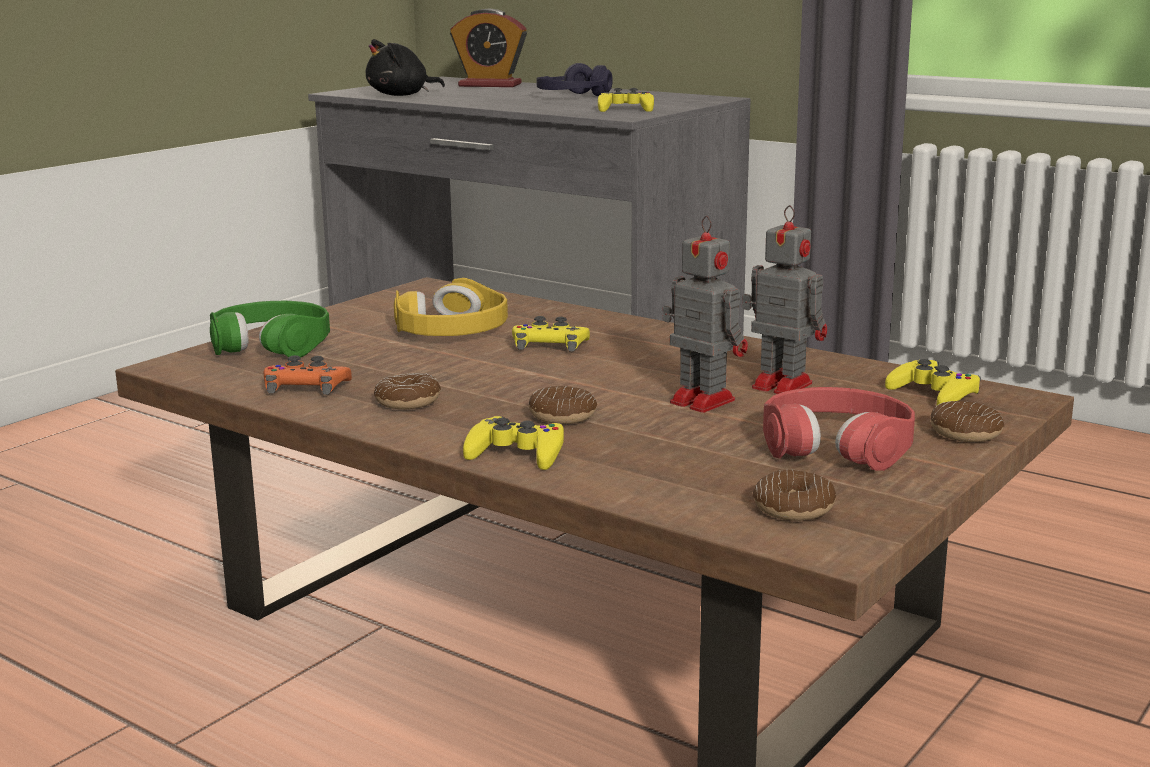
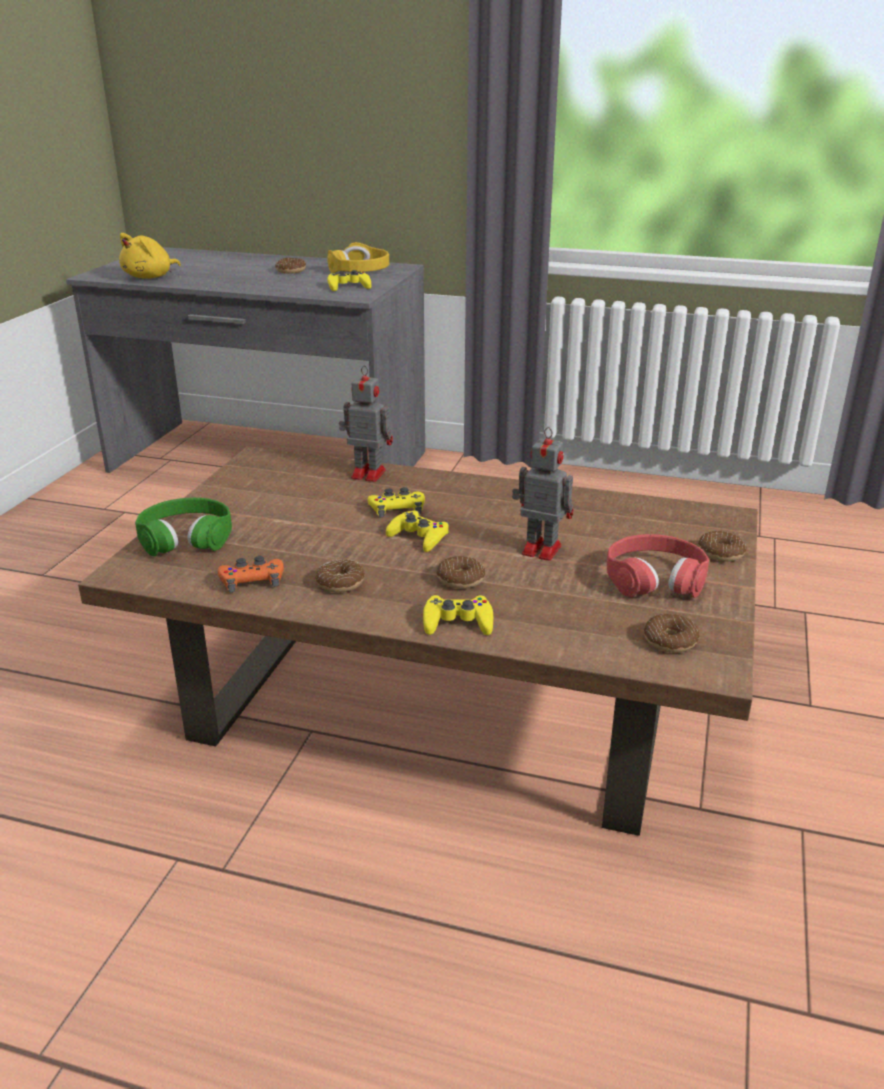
camera: 20 degrees left, 10 degrees up
black plush toy [366,39,445,96] -> yellow plush toy [119,233,181,279]
yellow headphones [394,278,508,336] -> yellow headphones moved to [327,242,389,273]
alarm clock [450,8,527,87] -> none
purple headphones [536,63,613,96] -> donut [275,258,306,274]
toy robot [742,205,827,394] -> toy robot moved to [339,366,393,482]
yellow game controller [885,359,981,405] -> yellow game controller moved to [386,510,449,552]

